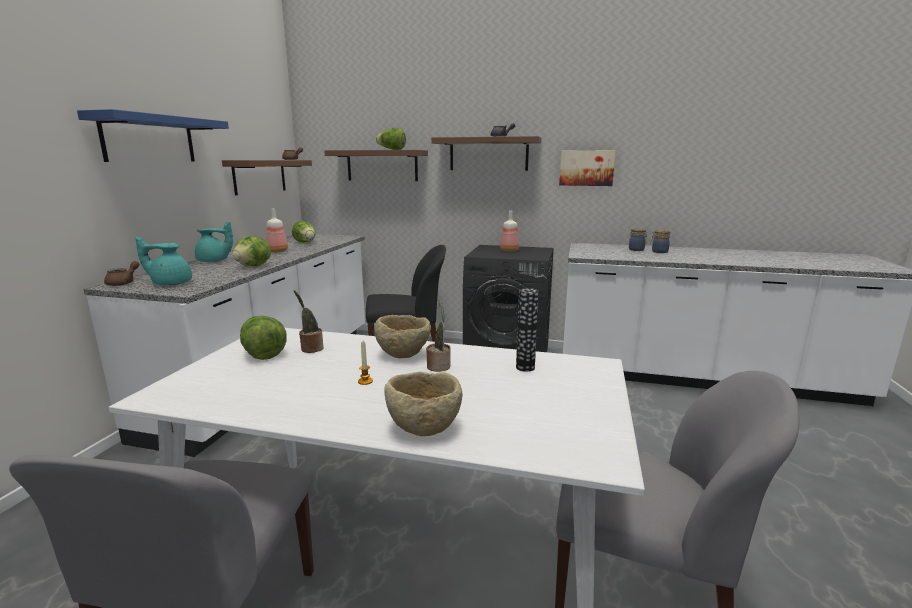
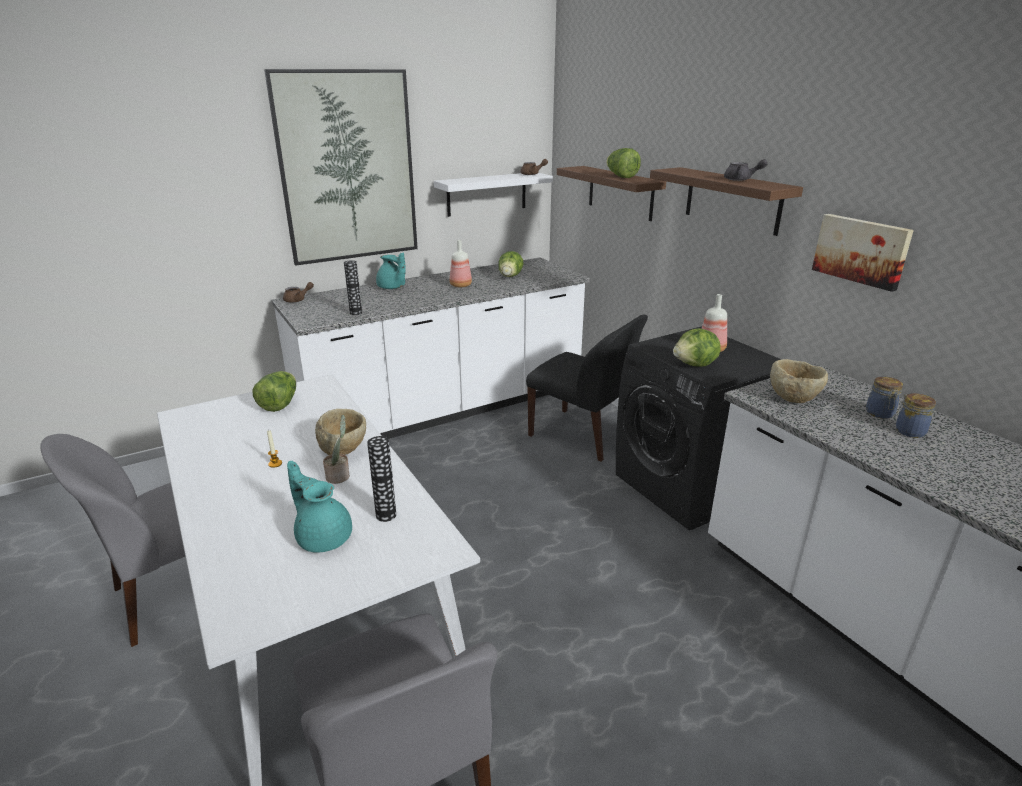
camera: 45 degrees right, 10 degrees up
blue shelf [77,109,229,162] -> picture [264,69,418,266]
turquoise teapot [135,236,192,286] -> turquoise teapot moved to [287,461,352,553]
brown shelf [222,160,312,195] -> white shelf [434,173,553,217]
lettuce [232,236,271,266] -> lettuce moved to [673,328,721,367]
potted plant [294,290,323,353] -> none
beige bowl [384,372,462,436] -> beige bowl moved to [770,359,828,403]
none -> vase [344,260,362,315]

